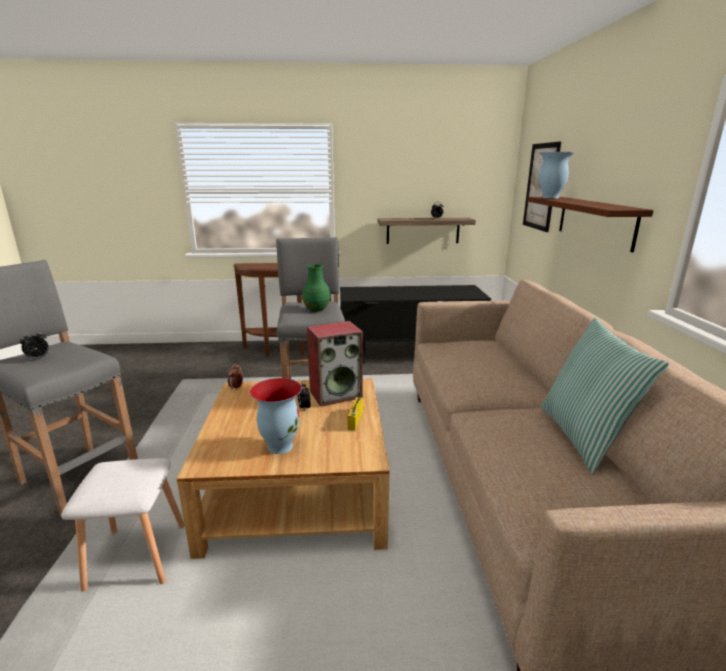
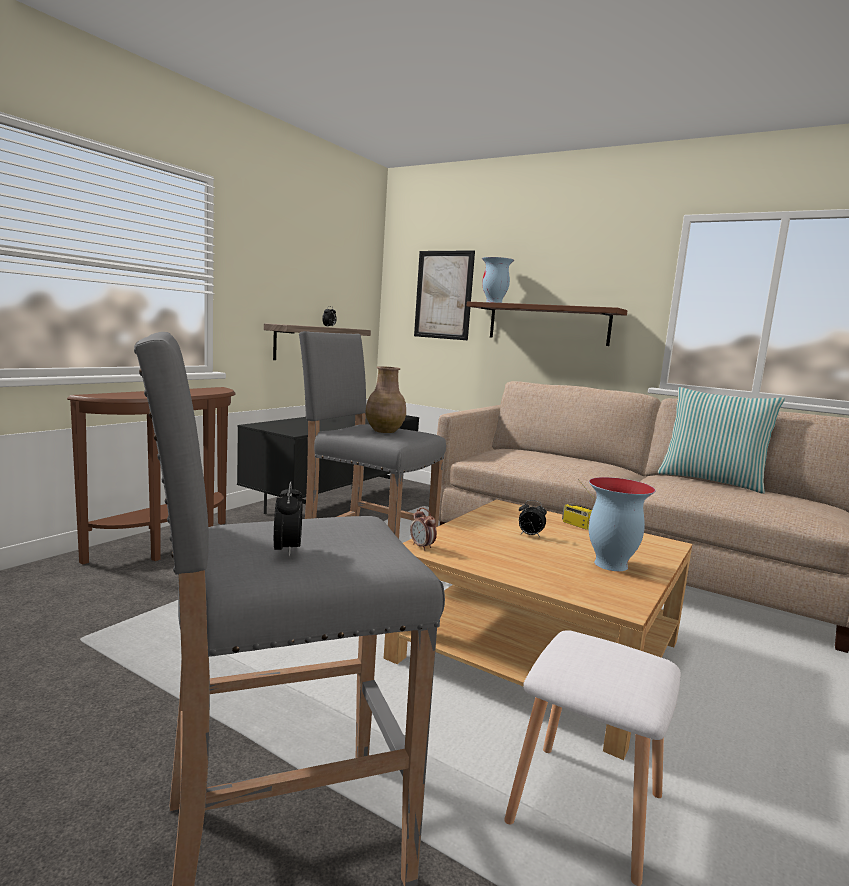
camera: 55 degrees left, 10 degrees down
green vase [302,264,331,312] -> brown vase [365,366,406,433]
speaker [307,321,363,407] -> none

